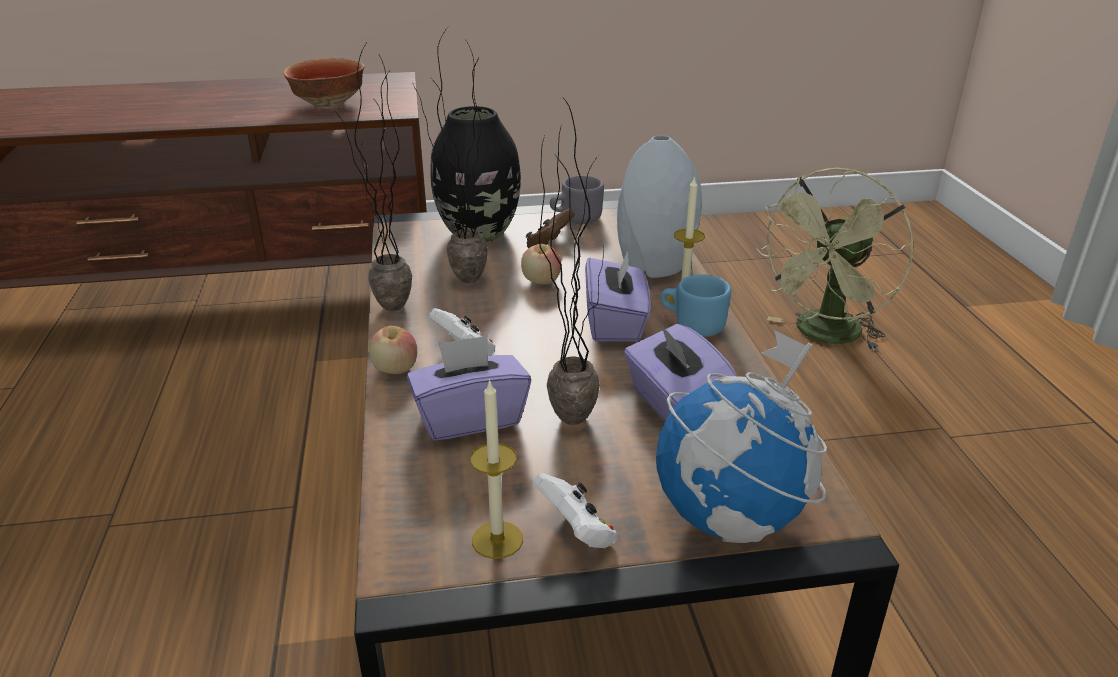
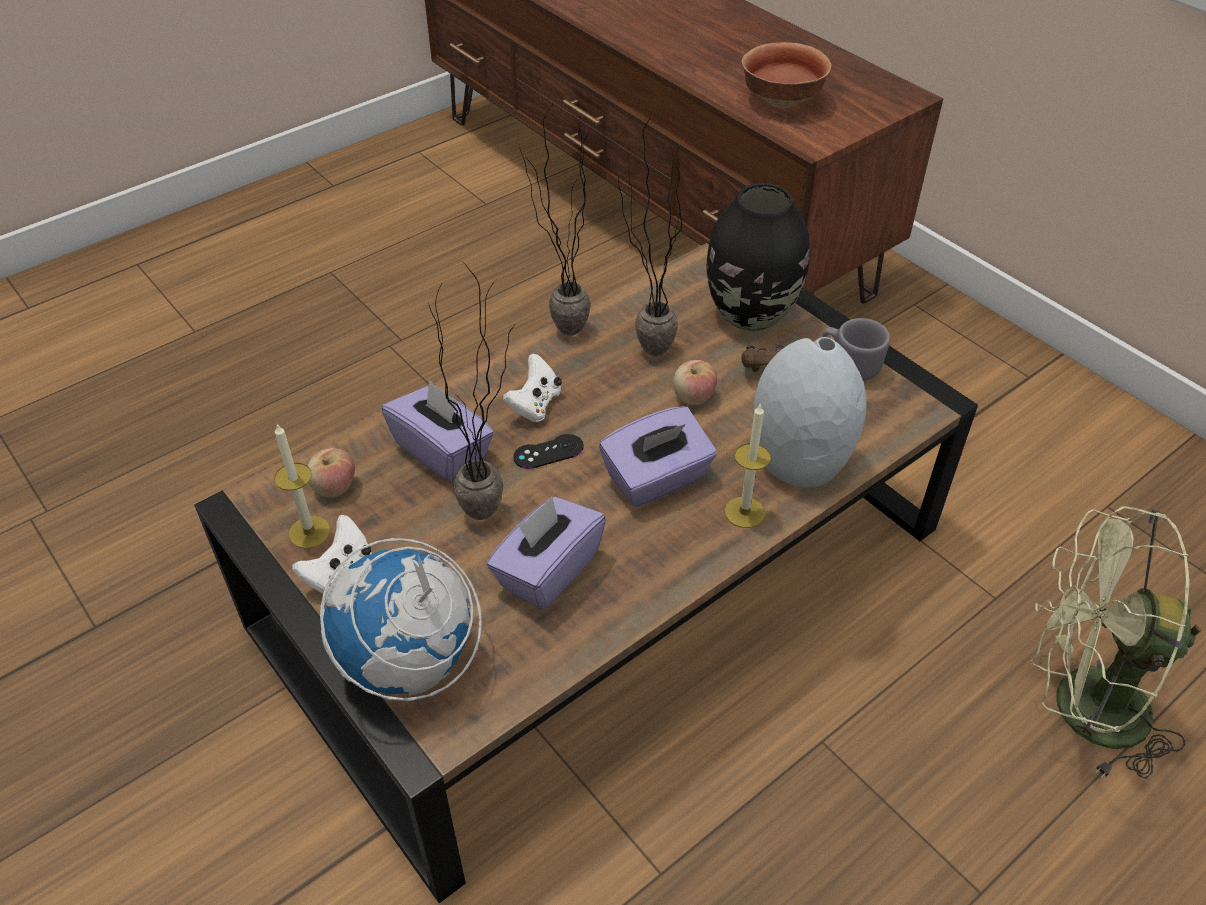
camera: 60 degrees right, 15 degrees up
apple [369,326,417,374] -> apple moved to [307,448,355,498]
blue mug [661,274,731,337] -> none
none -> black game controller [513,434,583,469]

